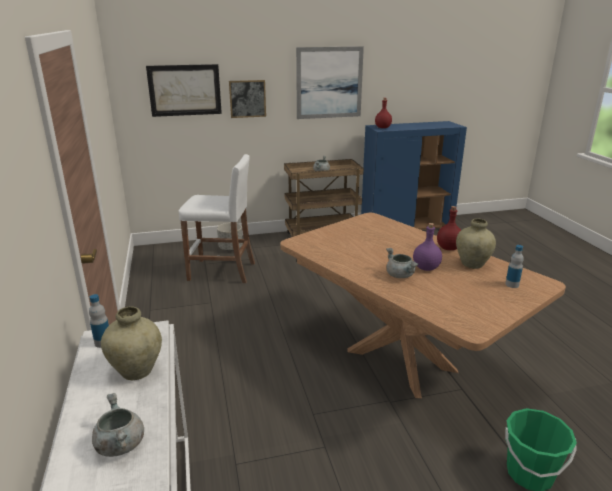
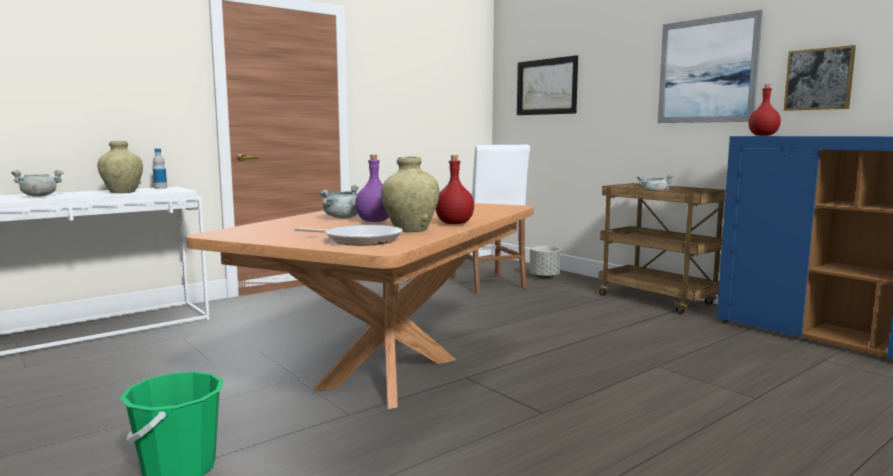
camera: 65 degrees right, 15 degrees down
picture [229,80,266,118] -> picture moved to [784,45,856,111]
bottle [505,245,524,288] -> frying pan [294,225,403,246]

